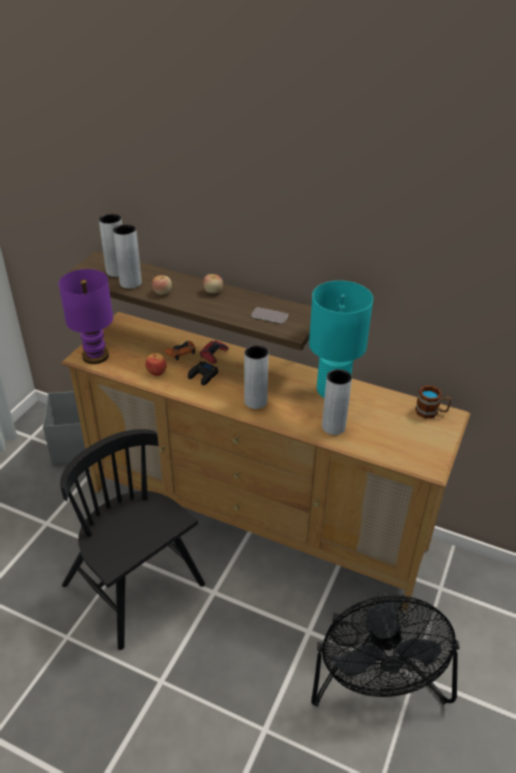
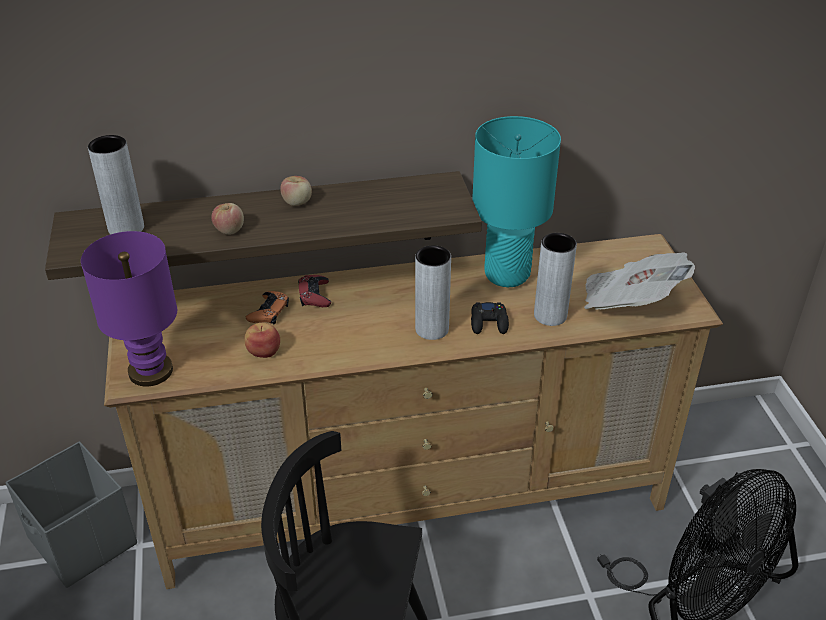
camera: 35 degrees left, 0 degrees up
grey vase [113,224,142,289] -> none
black game controller [188,361,218,385] -> black game controller moved to [471,302,509,334]
phone [251,307,288,324] -> none
mug [415,385,452,418] -> none
none -> newspaper [585,252,695,309]

